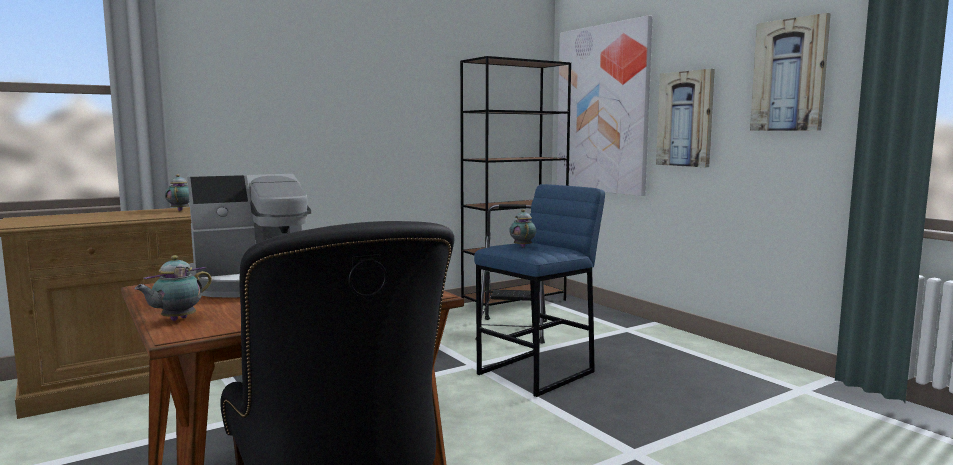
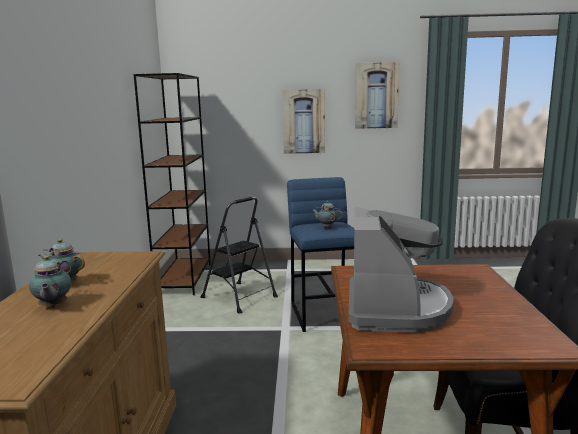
camera: 55 degrees left, 5 degrees up
teapot [135,255,212,321] -> teapot moved to [29,255,71,308]
picture [557,15,653,196] -> none

